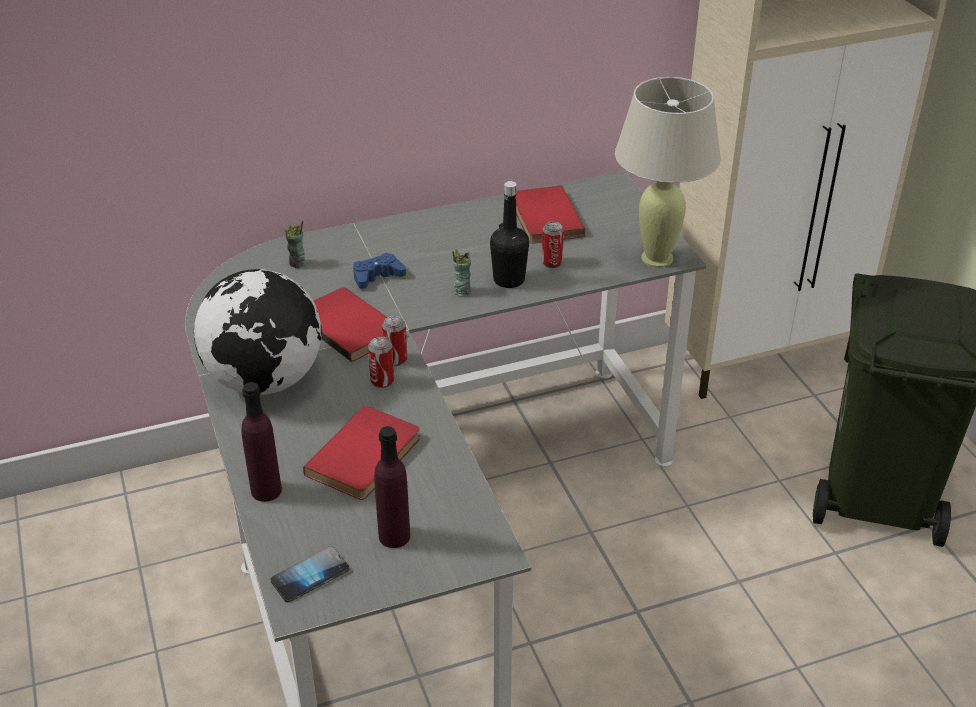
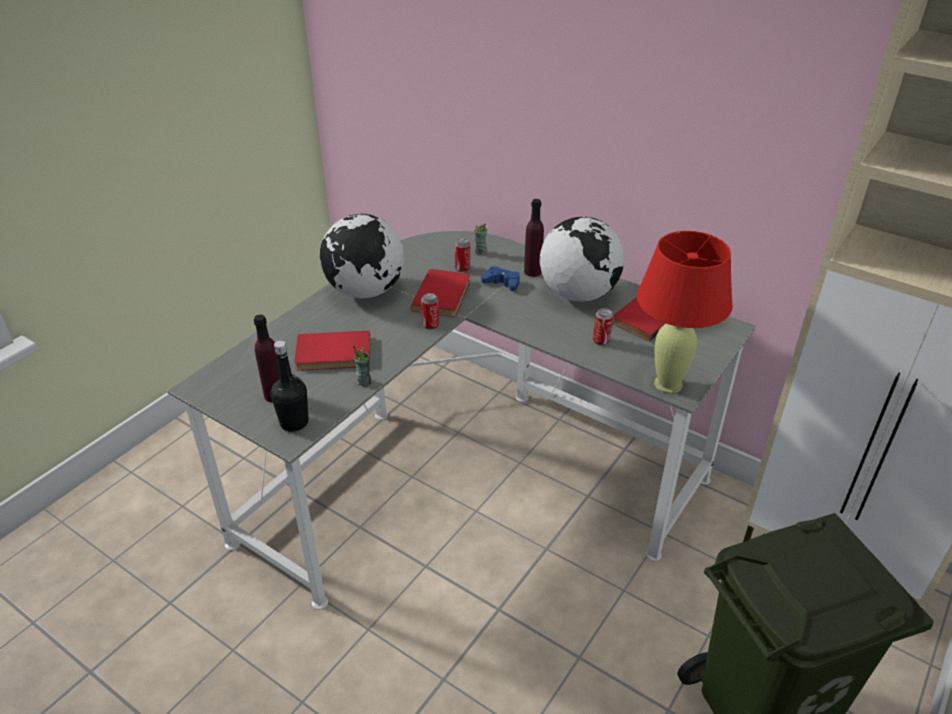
camera: 55 degrees right, 0 degrees up
purple bottle [241,382,282,502] -> purple bottle moved to [524,199,544,277]
phone [271,547,349,603] -> none
can [368,337,394,388] -> can moved to [455,238,470,272]
cup [452,249,471,297] -> cup moved to [353,345,371,387]
black bottle [490,181,529,288] -> black bottle moved to [271,340,309,432]
beige table lamp [615,77,721,268] -> red table lamp [637,231,733,394]
none -> globe [540,217,624,302]

